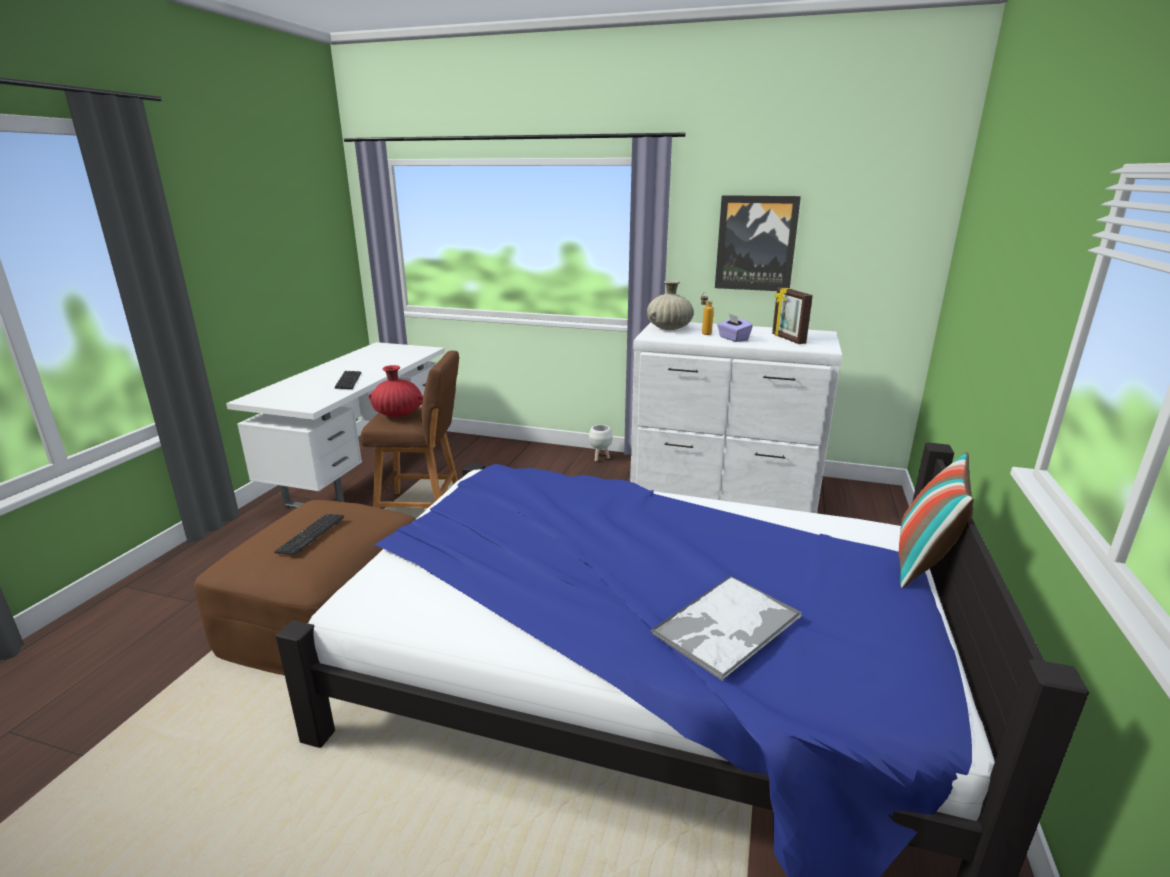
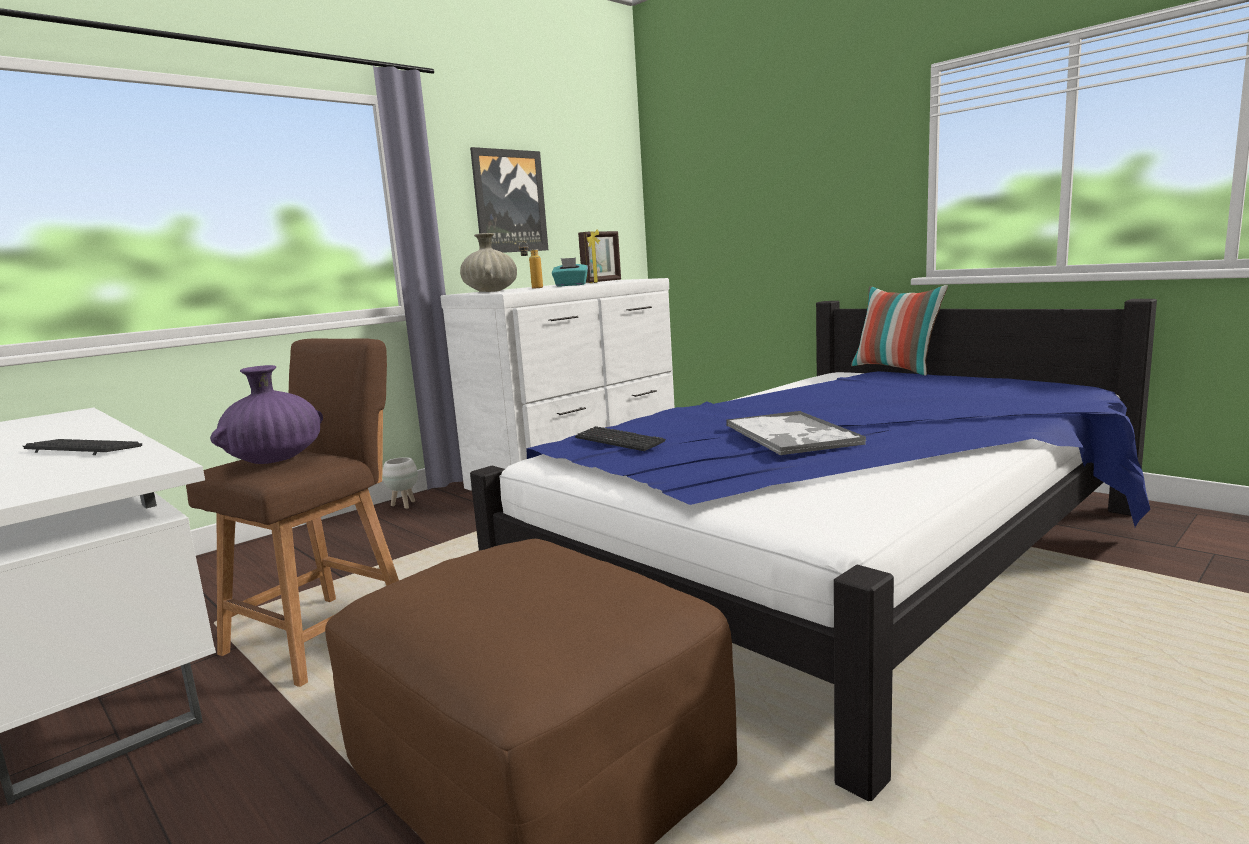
camera: 60 degrees left, 10 degrees down
keyboard [274,514,344,555] -> keyboard moved to [575,426,666,451]
red vase [369,365,423,417] -> purple vase [210,365,323,464]
tray [651,576,801,681] -> tray moved to [726,411,866,455]
purple tissue box [717,314,753,342] -> turquoise tissue box [552,257,588,286]
picture frame [772,287,813,344] -> picture frame turned 60 degrees counterclockwise [578,229,621,283]

